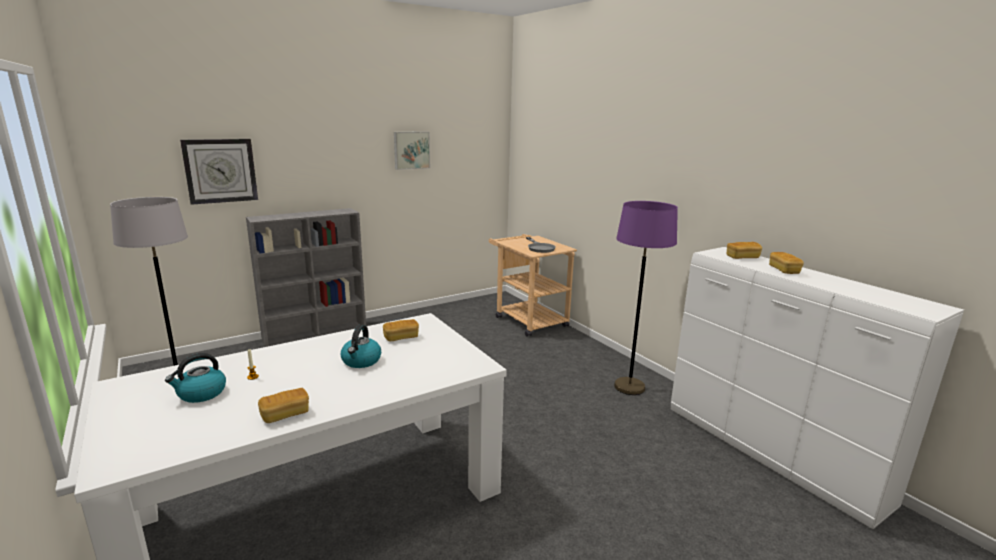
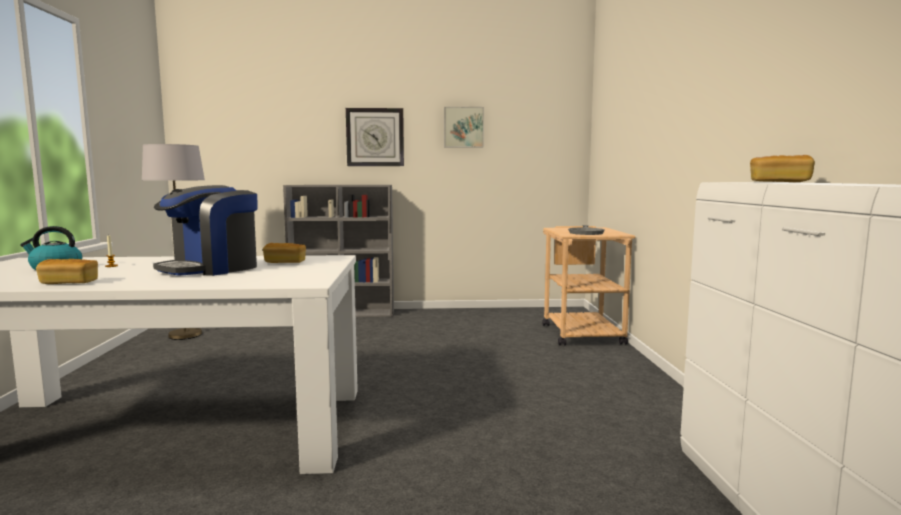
camera: 30 degrees right, 10 degrees down
wall clock [180,139,258,205] -> wall clock moved to [346,108,404,166]
kettle [341,325,381,368] -> coffee machine [153,185,258,276]
purple floor lamp [614,201,678,395] -> none
bread [769,252,804,274] -> none

